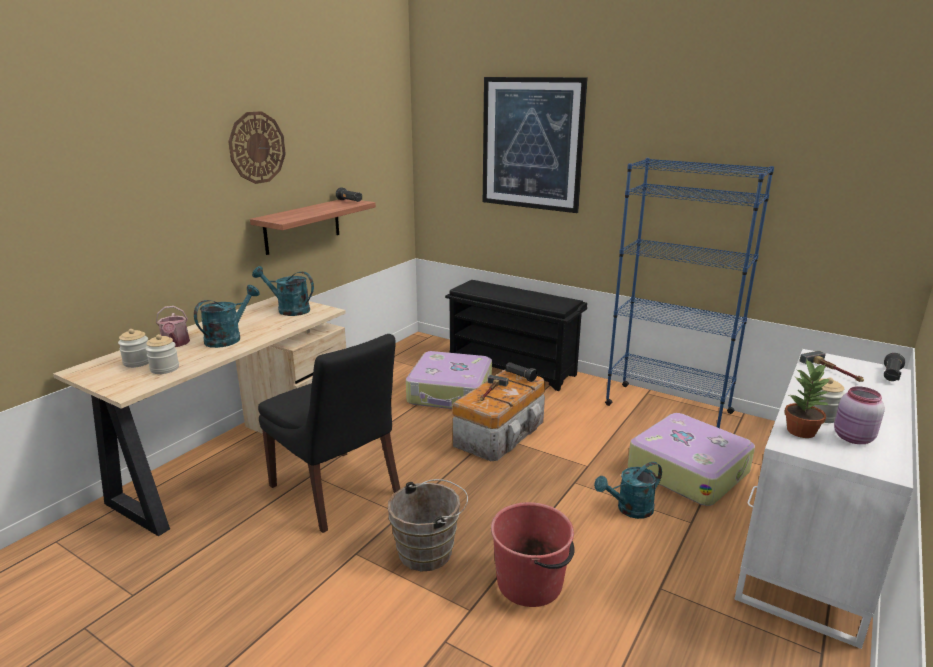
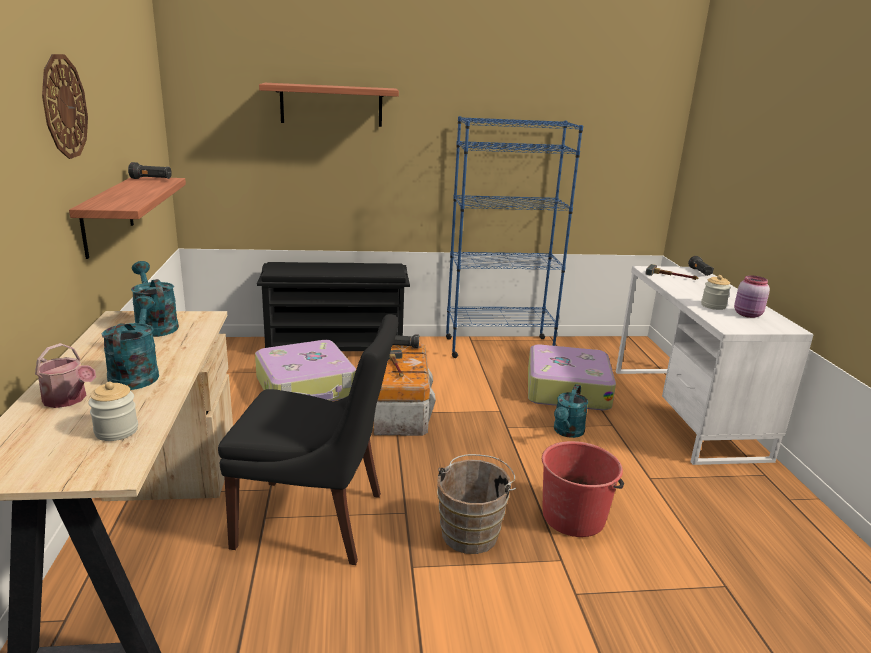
camera: 40 degrees left, 0 degrees up
jar [118,329,149,368] -> none
turquoise watering can [252,266,314,316] -> turquoise watering can turned 75 degrees clockwise [131,261,179,337]
picture [483,77,588,213] -> shelf [259,83,399,127]
potted plant [784,358,831,438] -> none

